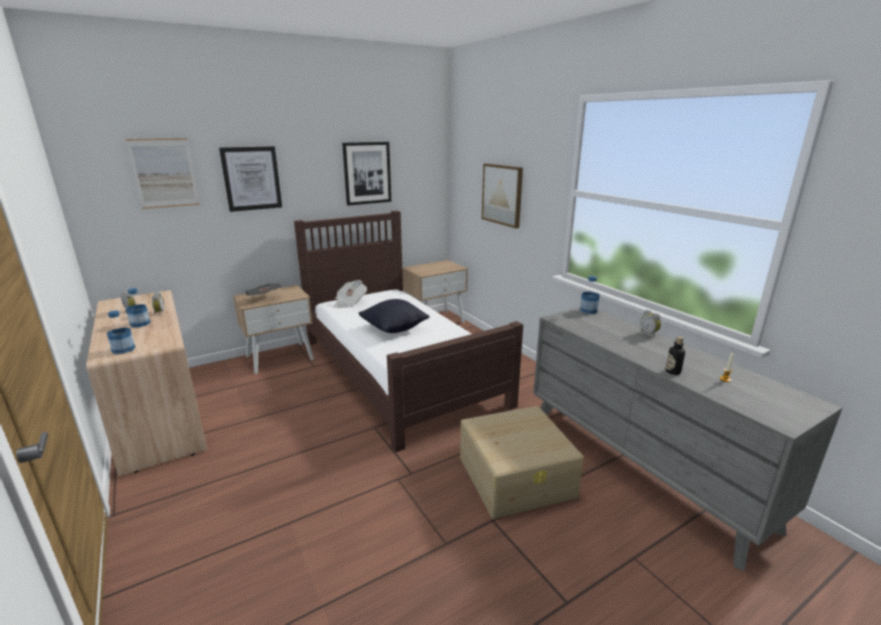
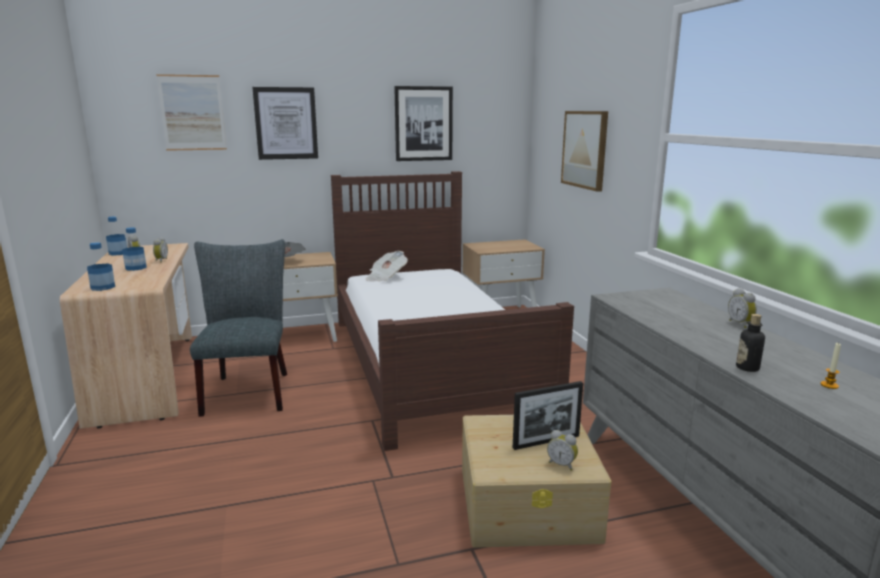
camera: 15 degrees right, 5 degrees down
black pillow [359,299,430,333] -> none
bottle [580,276,600,314] -> bottle moved to [106,217,128,255]
none -> grey chair [190,239,287,417]
none -> picture frame [513,381,583,450]
none -> alarm clock [547,430,578,471]

